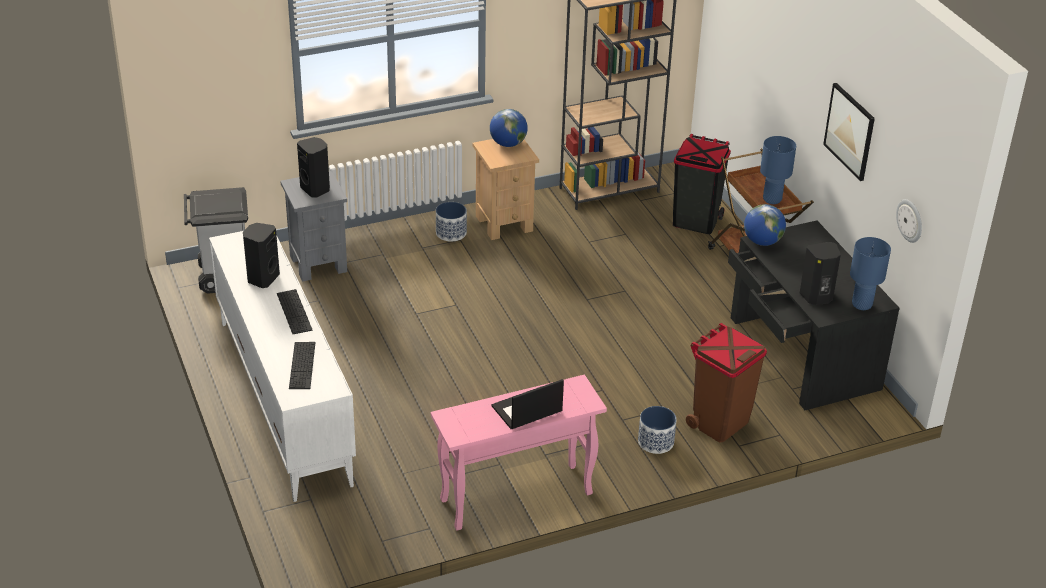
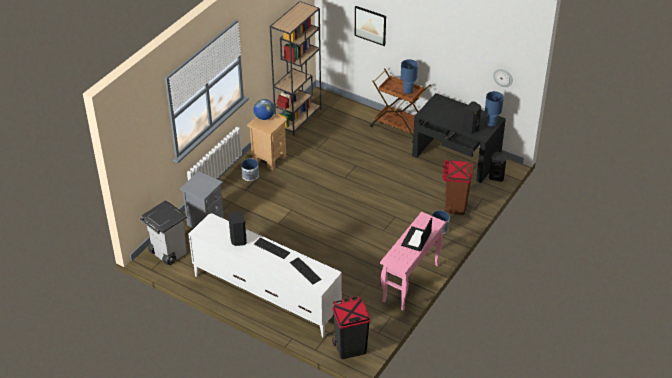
camera: 35 degrees left, 5 degrees up
black speaker [297,137,330,198] -> black speaker moved to [489,152,507,182]
black trash can [673,134,731,234] -> black trash can moved to [332,296,371,359]
globe [744,204,786,246] -> none
picture [823,83,875,181] -> picture moved to [355,6,386,46]

